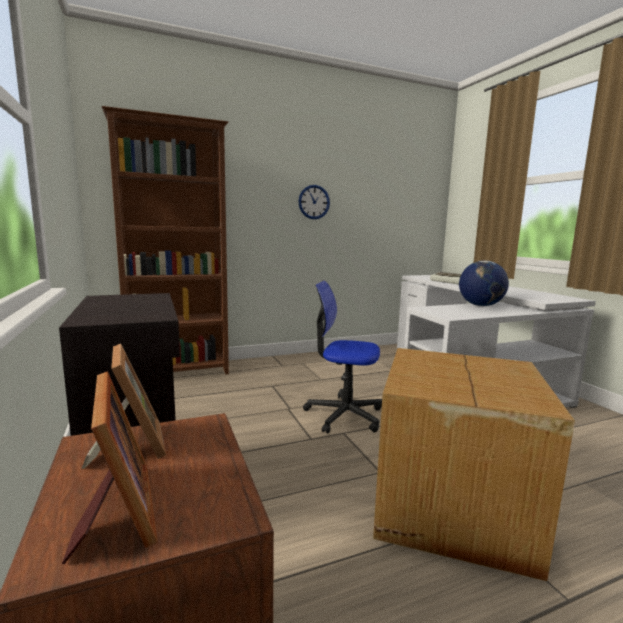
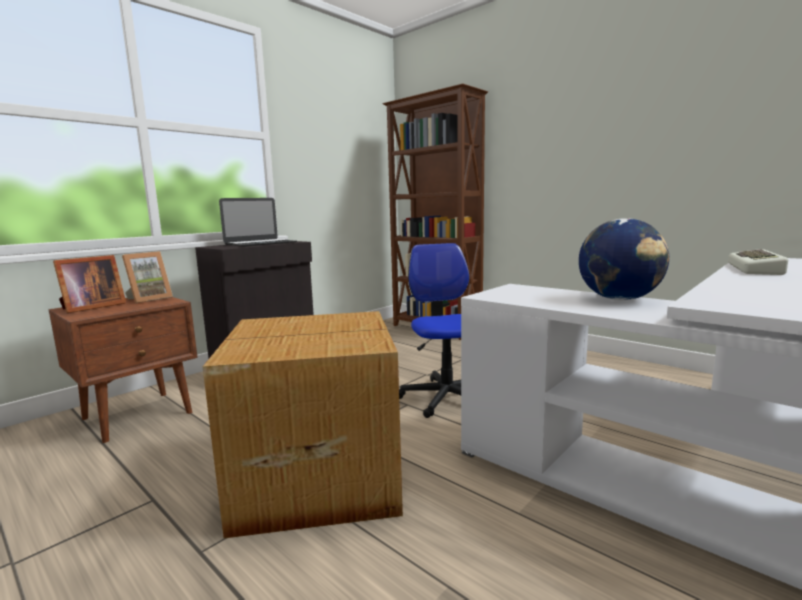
camera: 65 degrees right, 0 degrees up
wall clock [298,185,330,219] -> none
none -> laptop [219,198,297,247]

